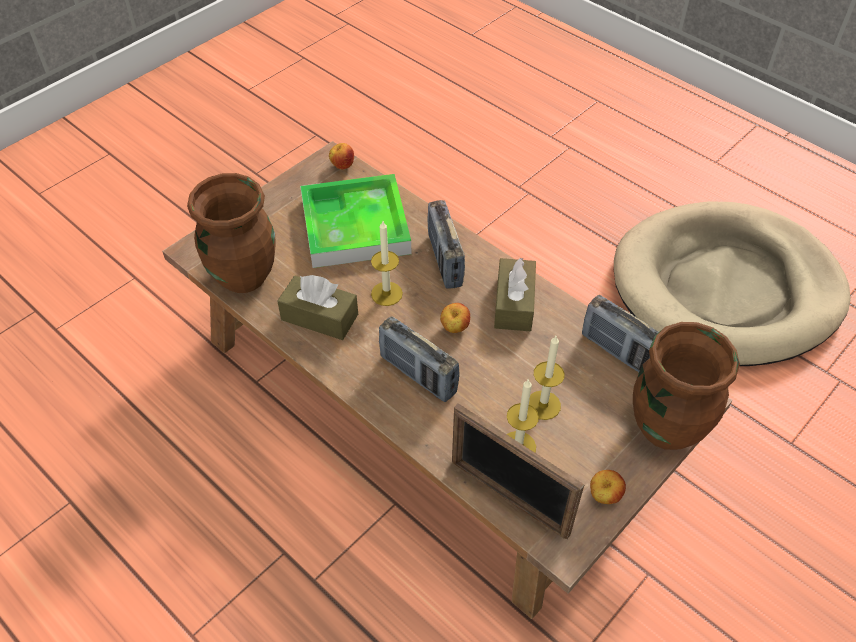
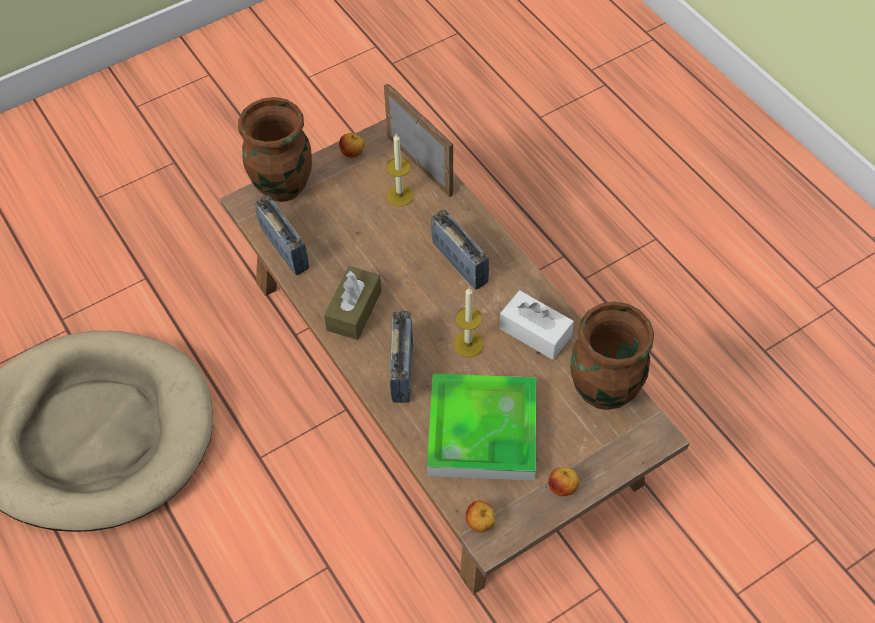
camera: 165 degrees left, 5 degrees up
brown tissue box [277,275,358,340] -> white tissue box [499,290,574,360]
apple [440,303,470,333] -> apple moved to [548,467,579,496]
candle [529,336,565,420] -> none

